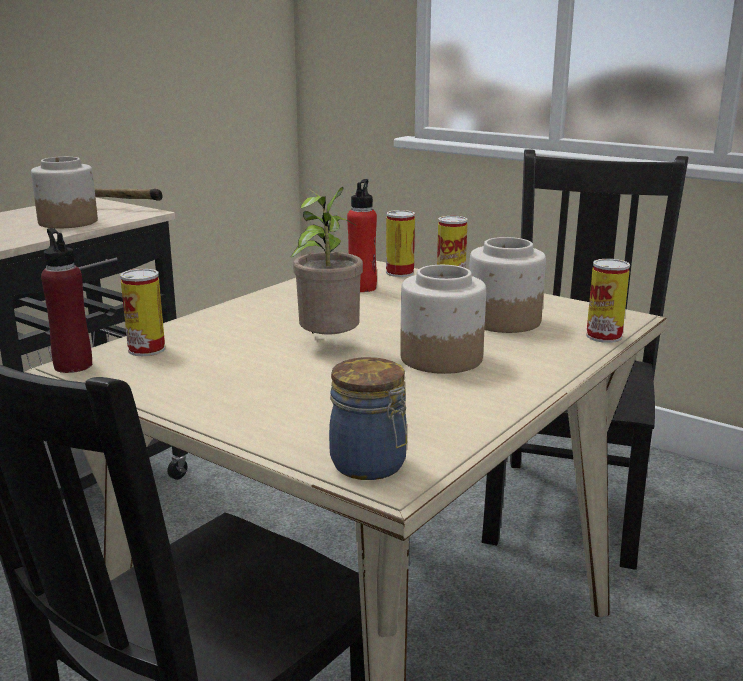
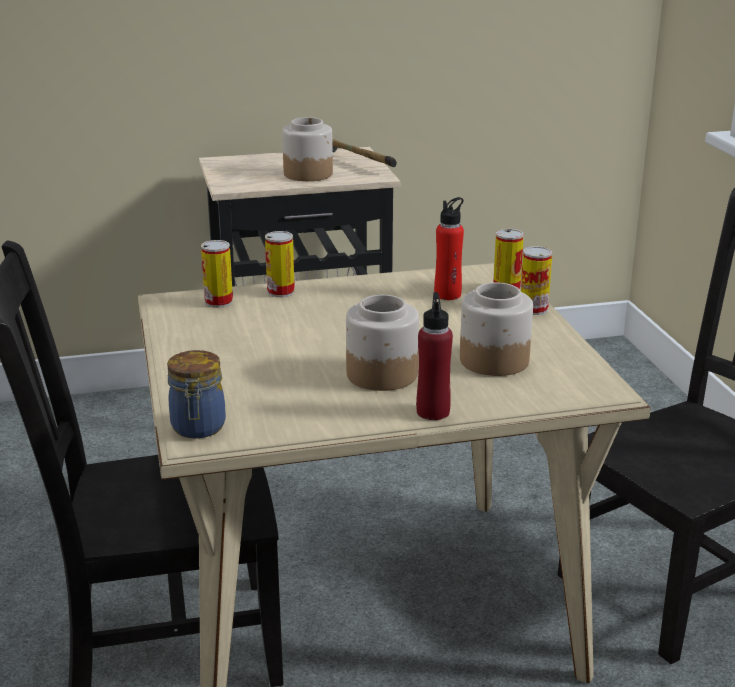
camera: 40 degrees right, 5 degrees up
red bottle [41,228,92,373] -> red bottle moved to [416,292,453,420]
potted plant [290,187,363,334] -> none
can [586,259,630,343] -> can moved to [265,231,295,297]

